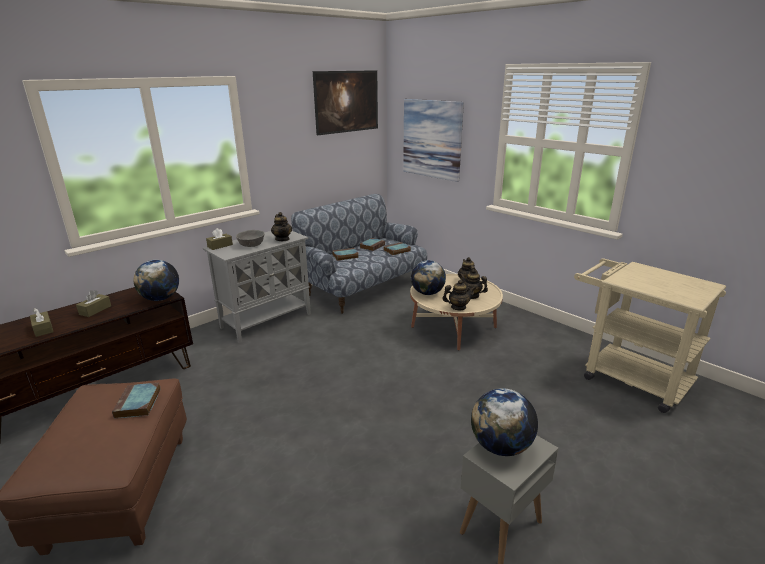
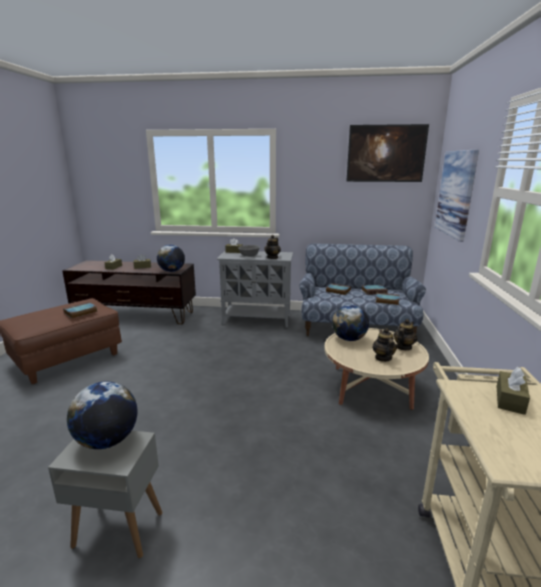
camera: 50 degrees right, 5 degrees down
teapot [442,280,476,310] -> none
none -> brown tissue box [497,367,530,415]

